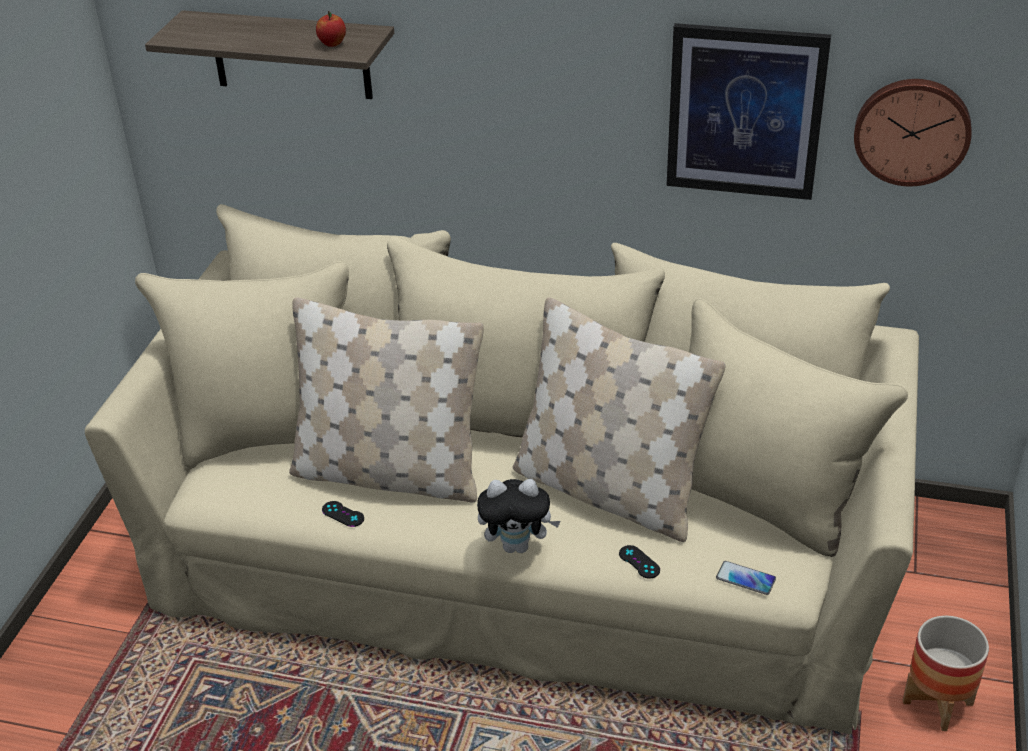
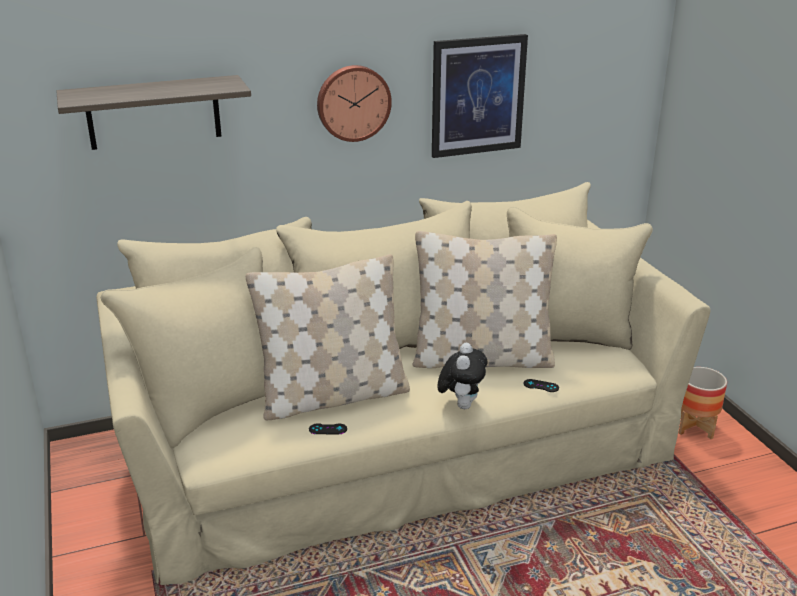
camera: 35 degrees left, 10 degrees down
apple [316,11,346,47] -> none
plush toy [477,479,561,553] -> plush toy turned 45 degrees counterclockwise [437,343,488,409]
phone [716,561,776,595] -> none
wall clock [854,79,971,186] -> wall clock moved to [317,65,392,142]

